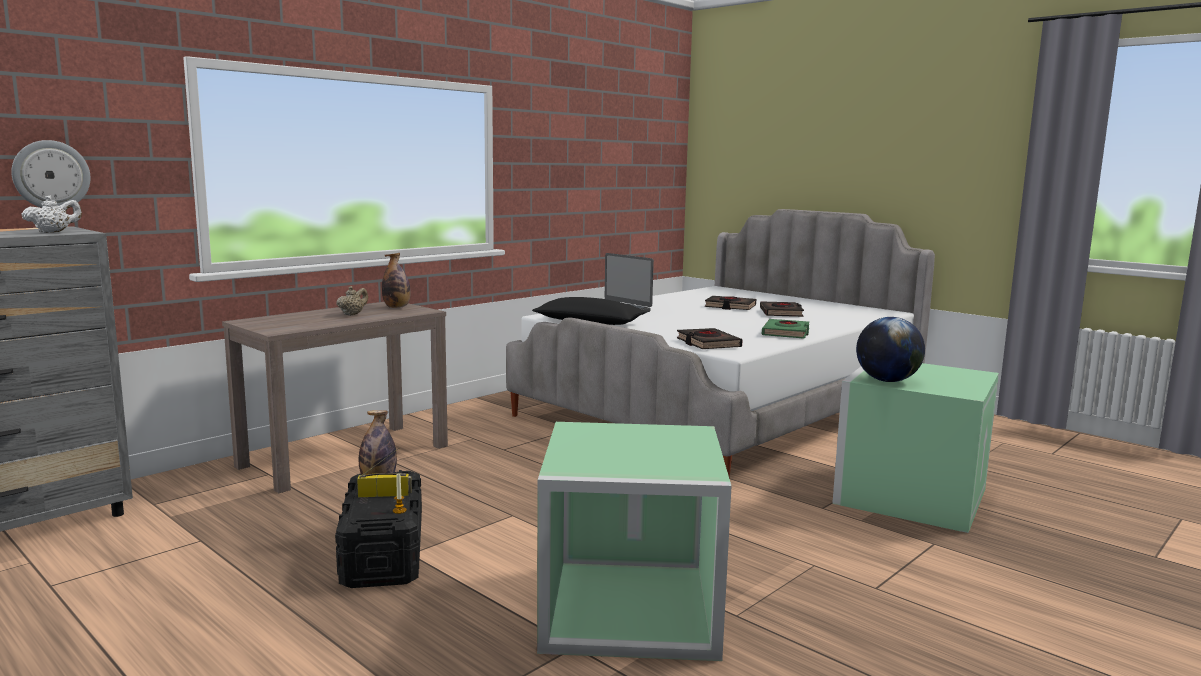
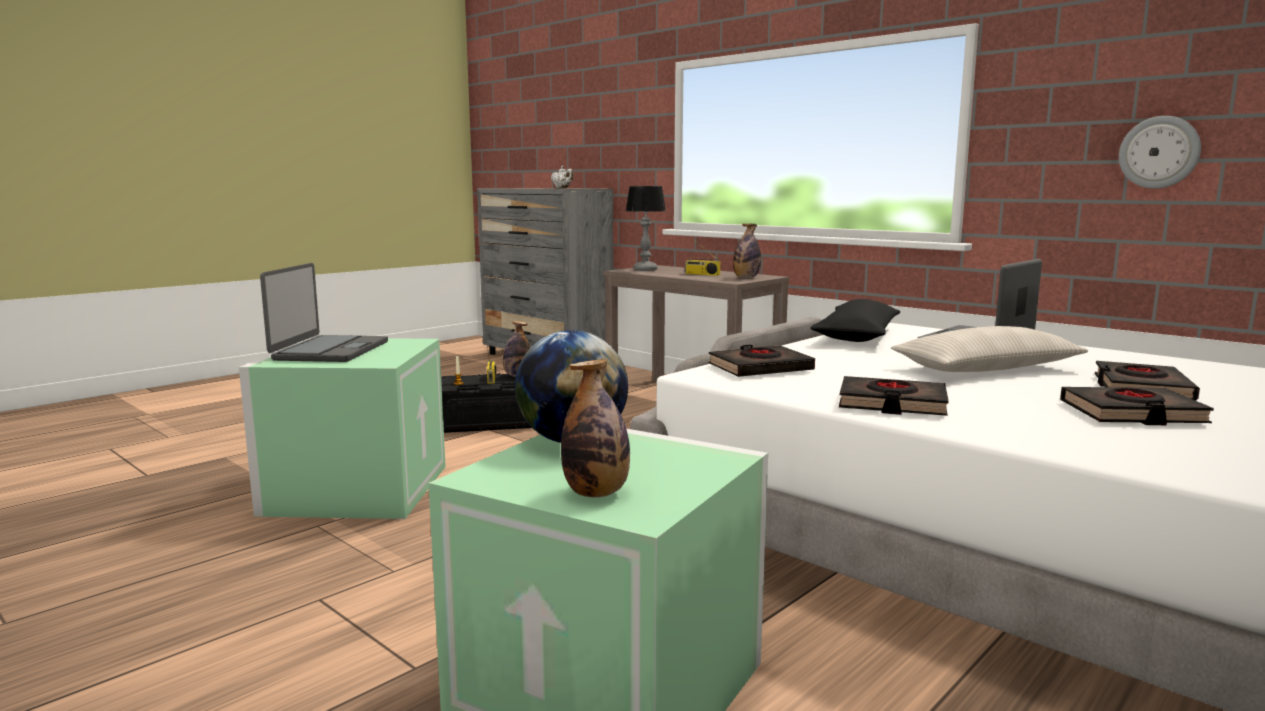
camera: 90 degrees right, 0 degrees up
wall clock [11,140,90,208] -> wall clock moved to [1119,116,1201,189]
beige teapot [336,286,368,316] -> radio [685,242,720,276]
green book [762,319,809,339] -> black book [839,376,949,416]
none -> laptop [260,263,388,362]
none -> bottle [561,359,630,497]
none -> table lamp [626,186,666,271]
none -> beige pillow [891,326,1088,372]

